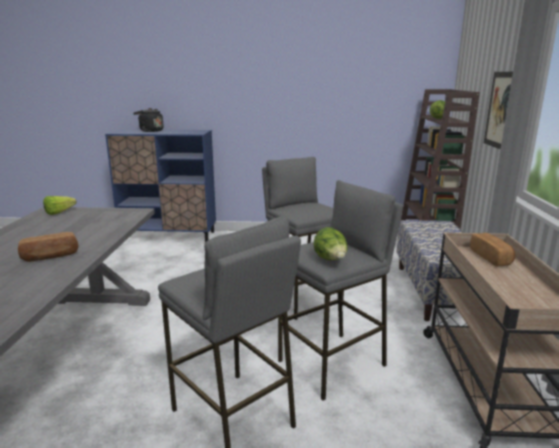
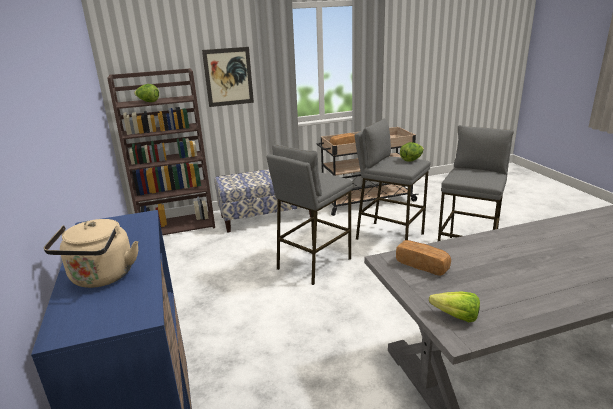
camera: 110 degrees left, 5 degrees up
bread [18,232,78,262] -> bread moved to [396,240,451,276]
black kettle [133,108,163,132] -> beige kettle [44,219,139,288]

